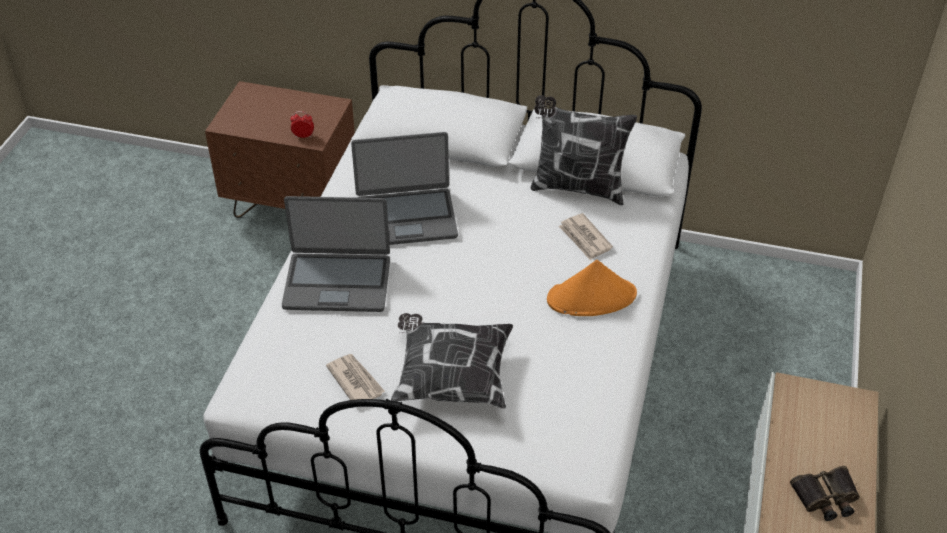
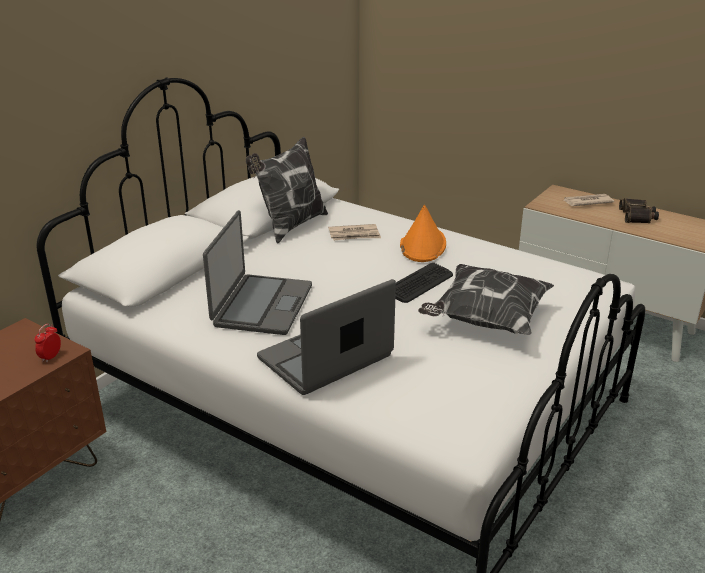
camera: 70 degrees left, 15 degrees down
laptop [282,196,390,312] -> laptop turned 150 degrees counterclockwise [257,279,396,395]
newspaper [326,354,385,400] -> newspaper moved to [563,194,614,206]
none -> keyboard [395,262,453,303]

